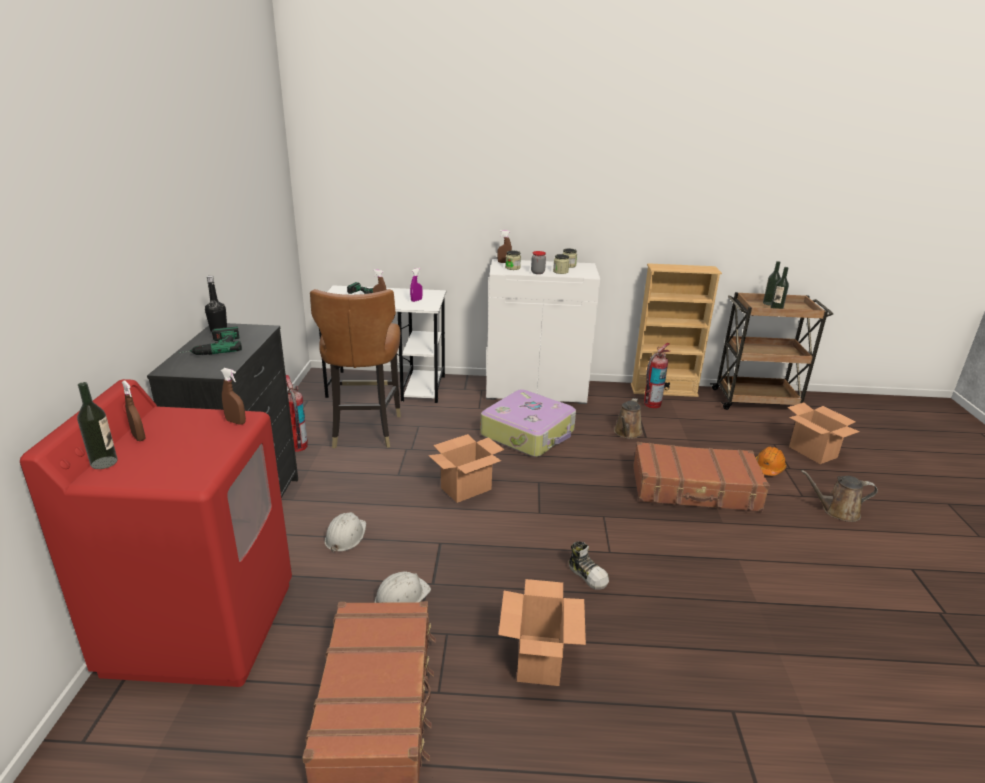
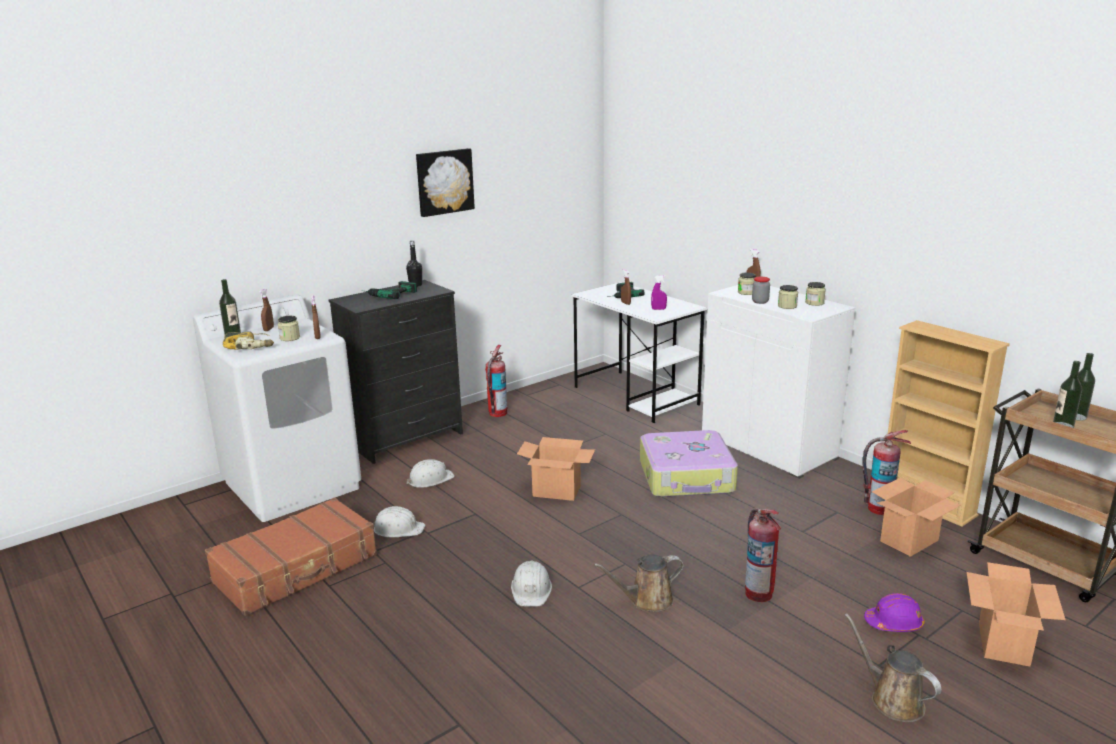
camera: 50 degrees right, 5 degrees down
red washing machine [20,379,292,687] -> white washing machine [193,295,361,522]
brown chair [310,289,401,448] -> none
cardboard box [498,579,586,686] -> cardboard box moved to [872,478,961,557]
shoe [569,541,609,590] -> white hard hat [511,561,552,607]
brown watering can [614,398,643,439] -> brown watering can moved to [594,554,684,612]
brown suitcase [633,442,770,512] -> fire extinguisher [745,508,781,602]
orange hard hat [756,447,786,476] -> purple hard hat [864,593,925,632]
none -> power drill [223,331,274,350]
none -> jar [278,316,300,341]
none -> picture [416,148,475,217]

